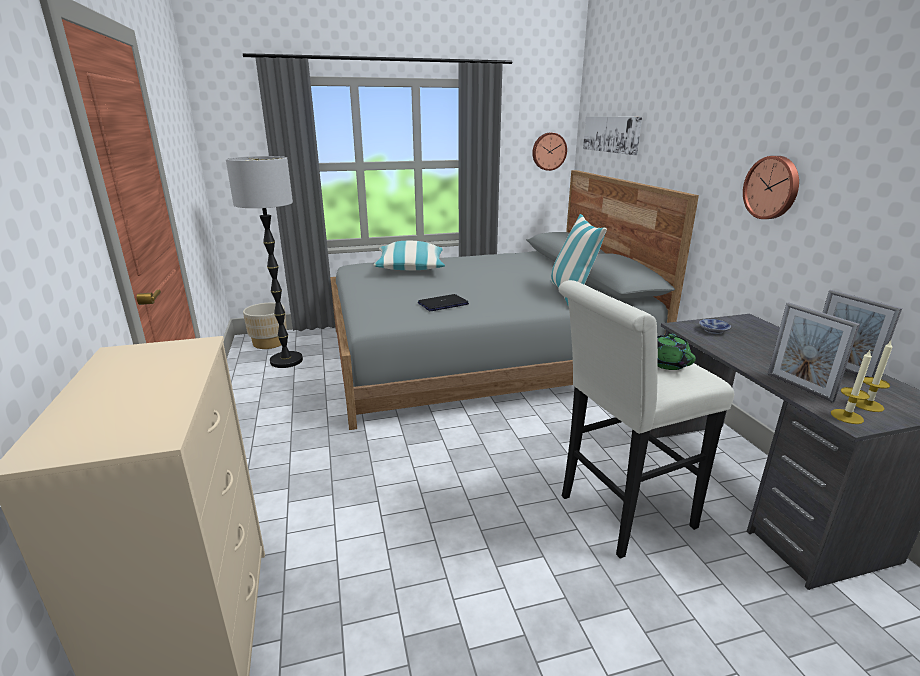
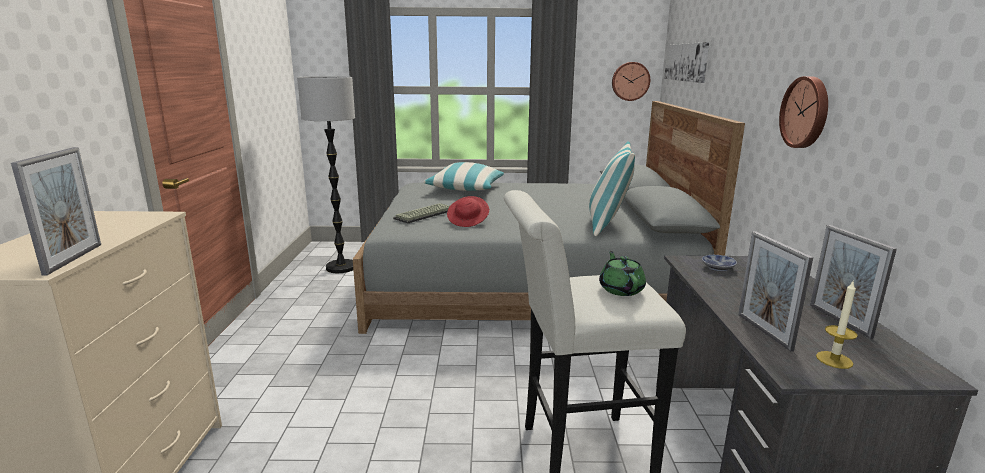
camera: 15 degrees right, 5 degrees down
beige planter [243,303,287,349] -> none
laptop [418,294,469,311] -> red hat [447,196,489,227]
candle [831,349,872,424] -> none
none -> picture frame [11,147,101,276]
none -> keyboard [393,203,450,223]

